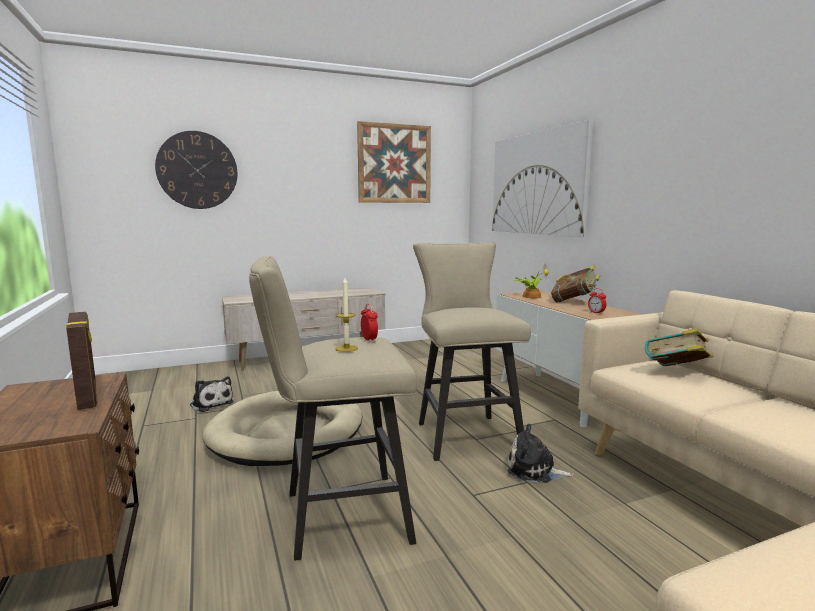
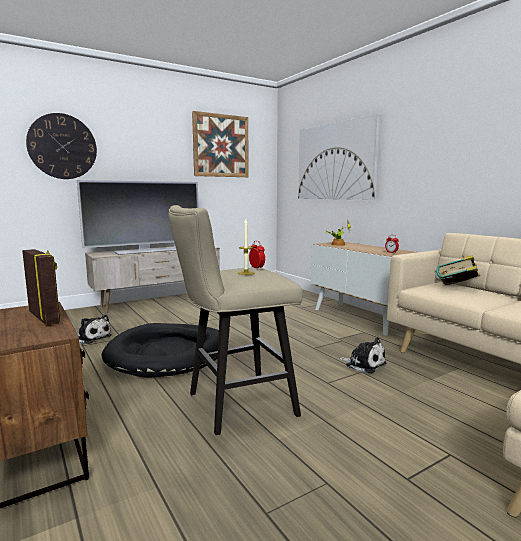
camera: 10 degrees left, 0 degrees up
beige dog bed [202,391,362,466] -> black dog bed [101,323,219,378]
beige stool [413,242,531,461] -> none
plush toy [507,424,574,483] -> plush toy turned 150 degrees counterclockwise [339,337,386,373]
book [551,265,601,302] -> none
none -> television [77,180,199,255]

